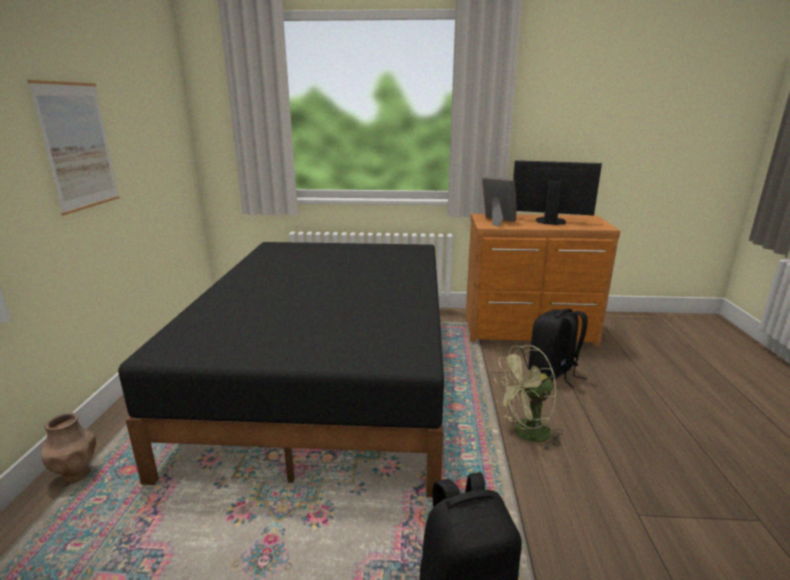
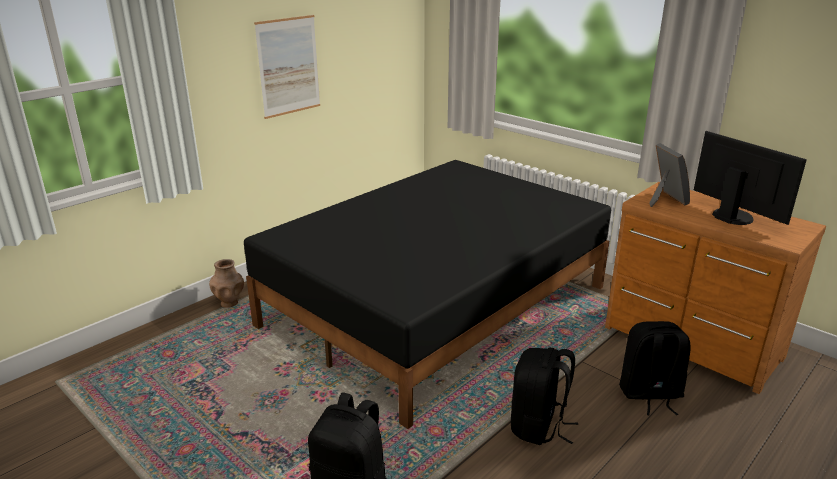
camera: 40 degrees right, 5 degrees up
green fan [494,345,563,450] -> black backpack [511,347,578,445]

